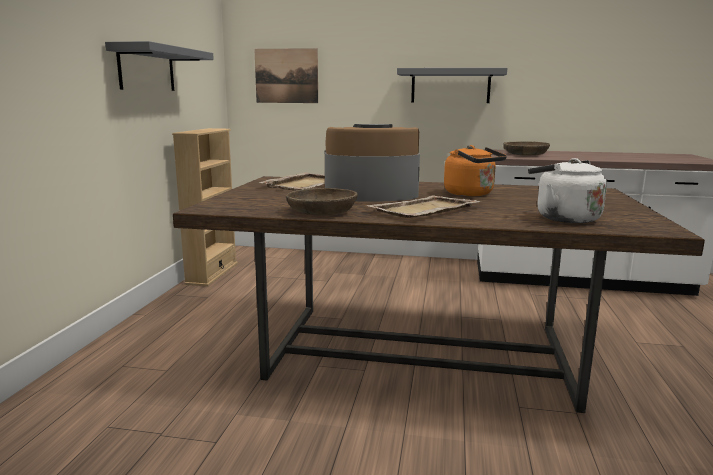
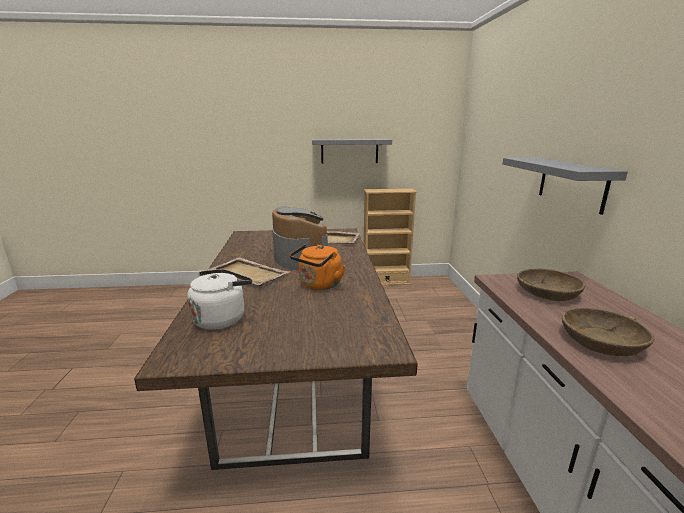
camera: 75 degrees right, 5 degrees up
picture [254,48,318,103] -> none
brown bowl [286,188,358,215] -> brown bowl moved to [562,308,655,356]

